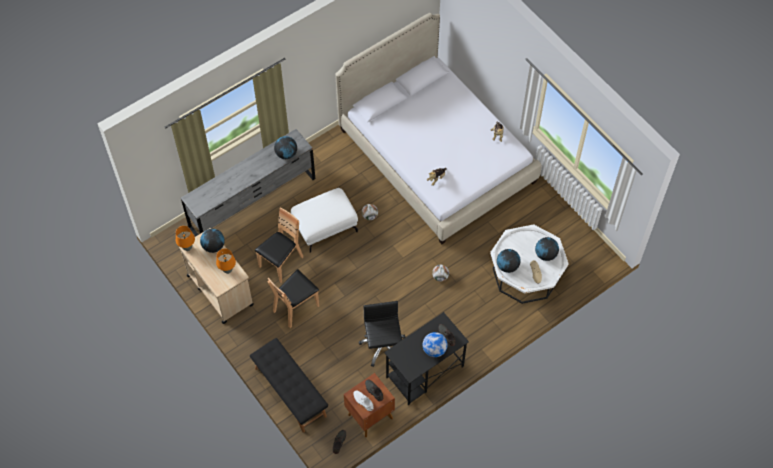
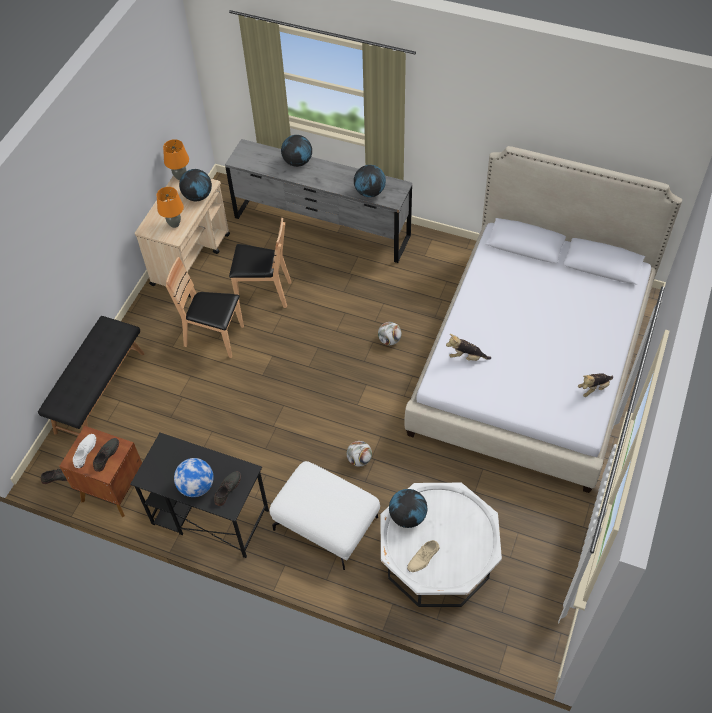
camera: 60 degrees right, 5 degrees down
white ottoman [291,188,358,253] -> white ottoman moved to [270,461,380,570]
black office chair [359,301,406,367] -> none
globe [535,237,559,261] -> globe moved to [281,135,312,167]

